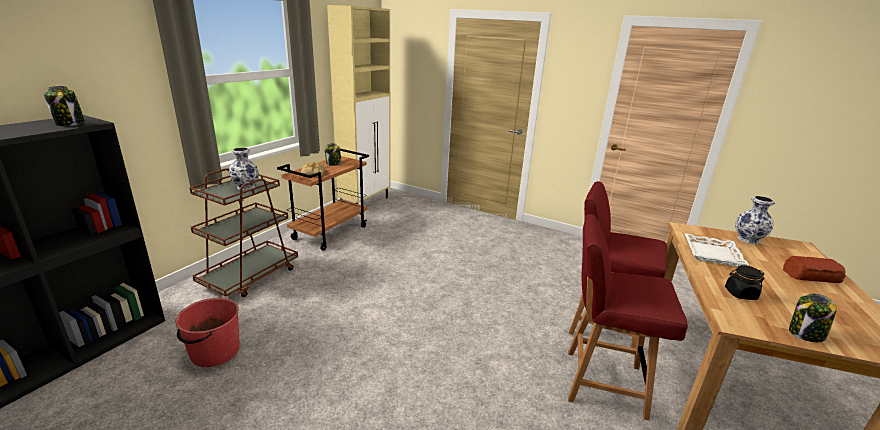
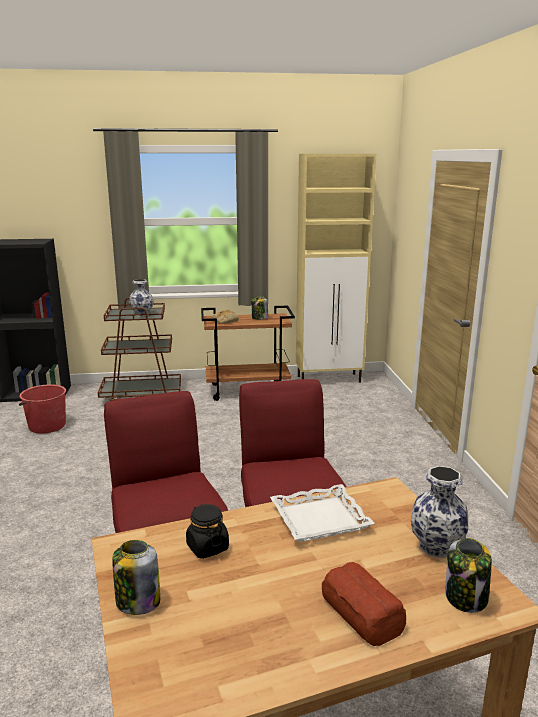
camera: 55 degrees right, 5 degrees down
jar [44,86,85,126] -> jar moved to [445,538,492,613]

